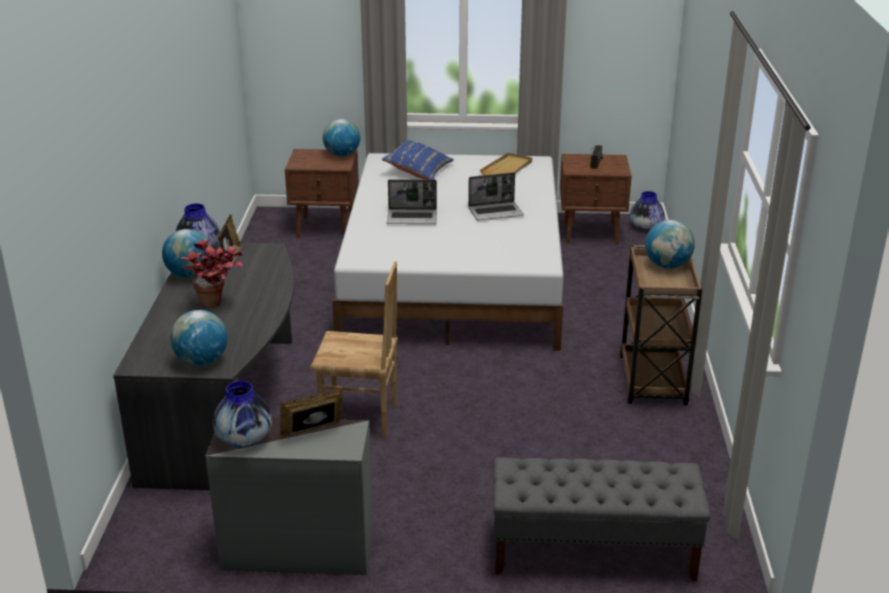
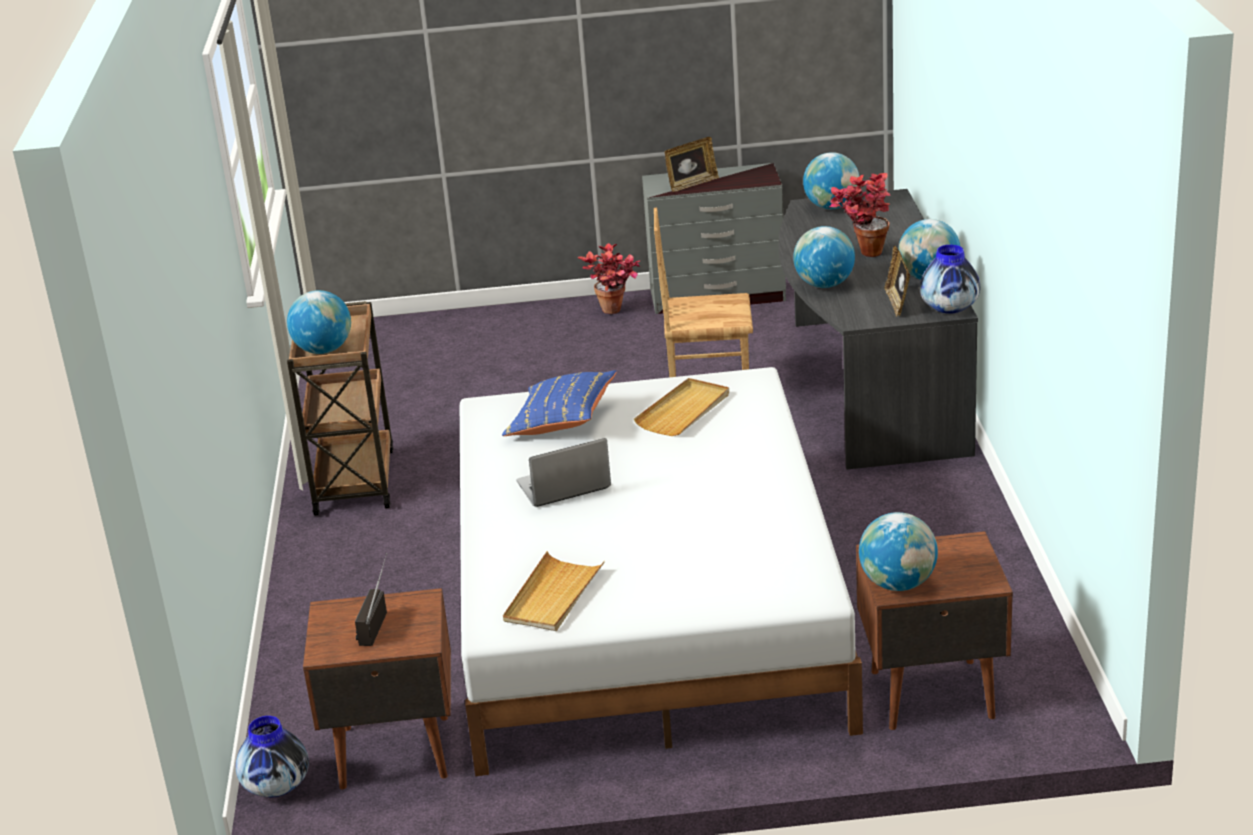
camera: 175 degrees right, 0 degrees up
vase [213,381,272,447] -> none
blue pillow [381,139,454,180] -> blue pillow moved to [502,370,617,436]
laptop [387,180,437,224] -> none
grey bench [493,458,711,581] -> none
none -> potted plant [577,243,640,314]
none -> beige tray [634,378,729,436]
none -> globe [793,226,855,288]

